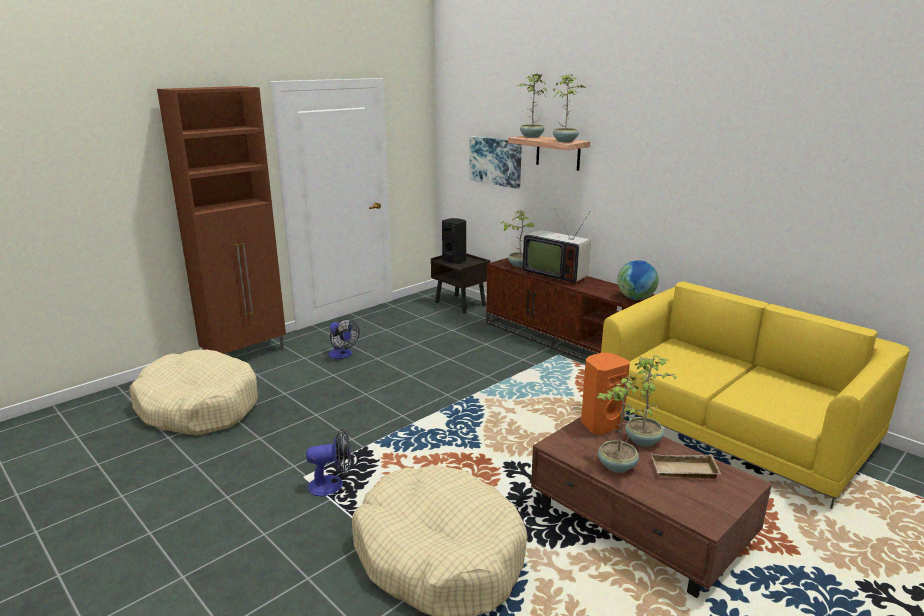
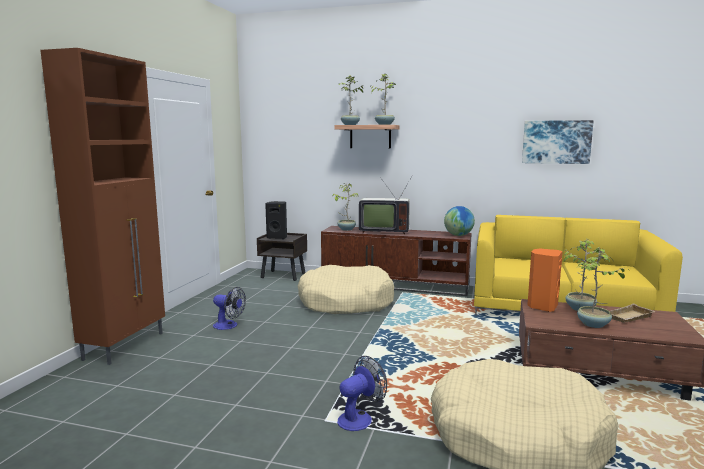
camera: 30 degrees left, 10 degrees down
beige dog bed [130,350,258,436] -> beige dog bed moved to [298,265,394,314]
picture [469,136,522,189] -> picture moved to [522,120,594,164]

